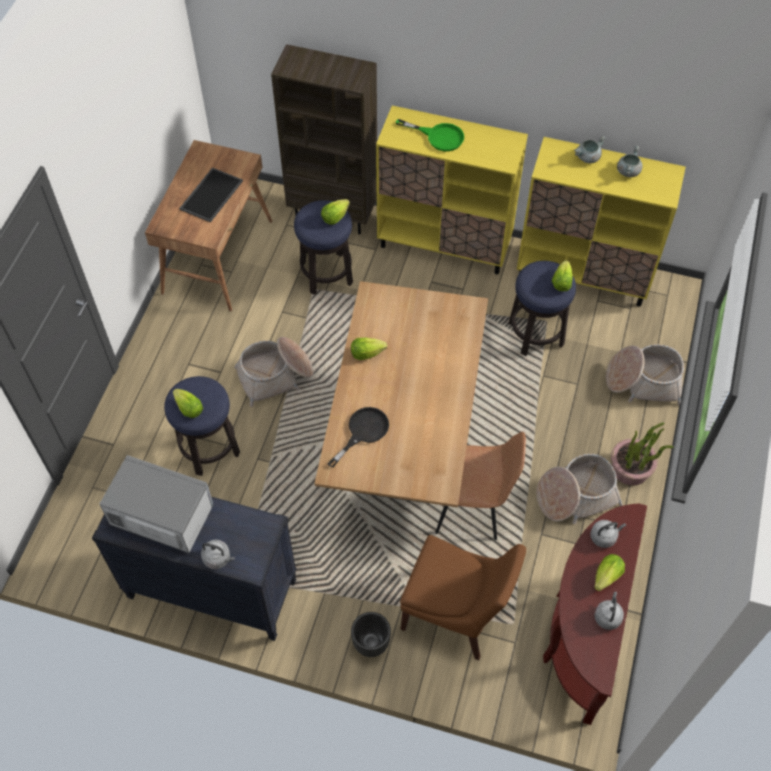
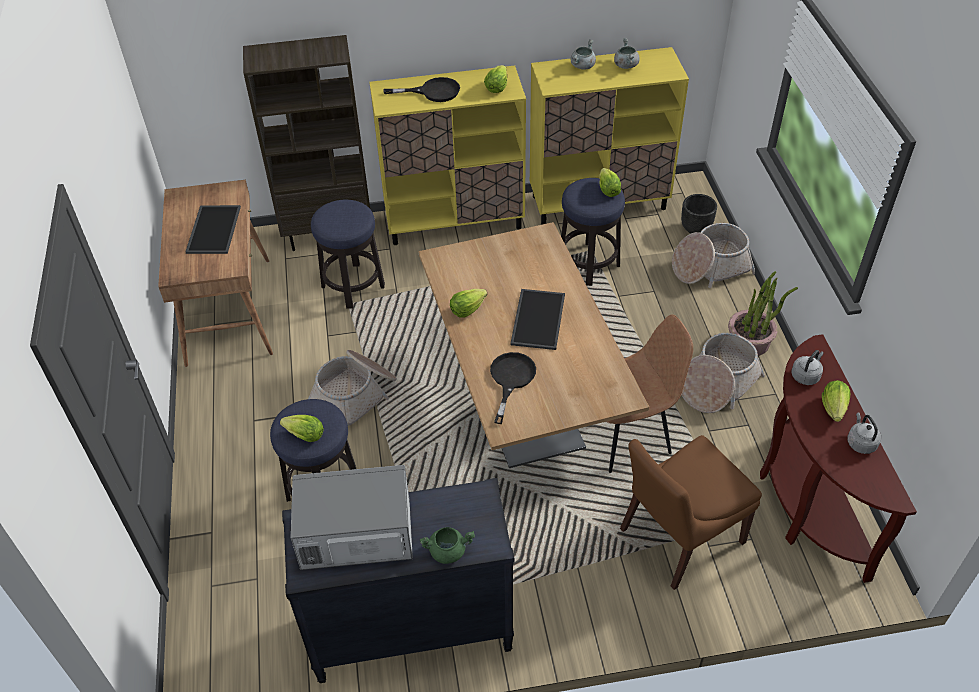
camera: 25 degrees left, 10 degrees down
grey kettle [201,540,235,569] -> green cooking pot [420,527,475,564]
lettuce [321,199,350,225] -> lettuce moved to [484,65,507,93]
black planter [351,612,391,657] -> black planter moved to [681,194,717,234]
green frying pan [396,119,464,151] -> black frying pan [383,77,460,102]
brown chair [400,535,526,660] -> brown chair turned 150 degrees clockwise [620,435,762,590]
none -> tray [510,289,565,350]

